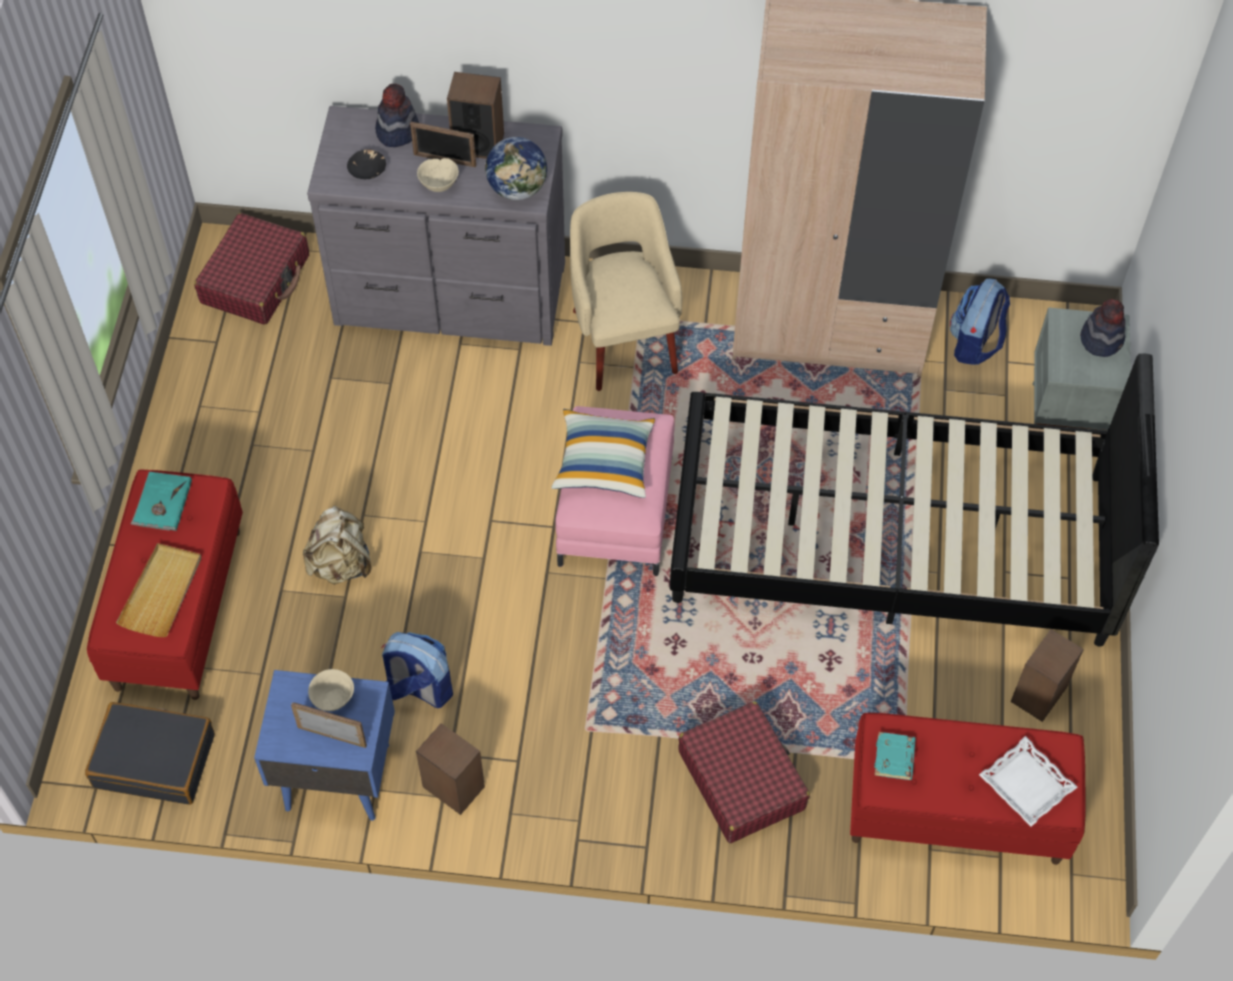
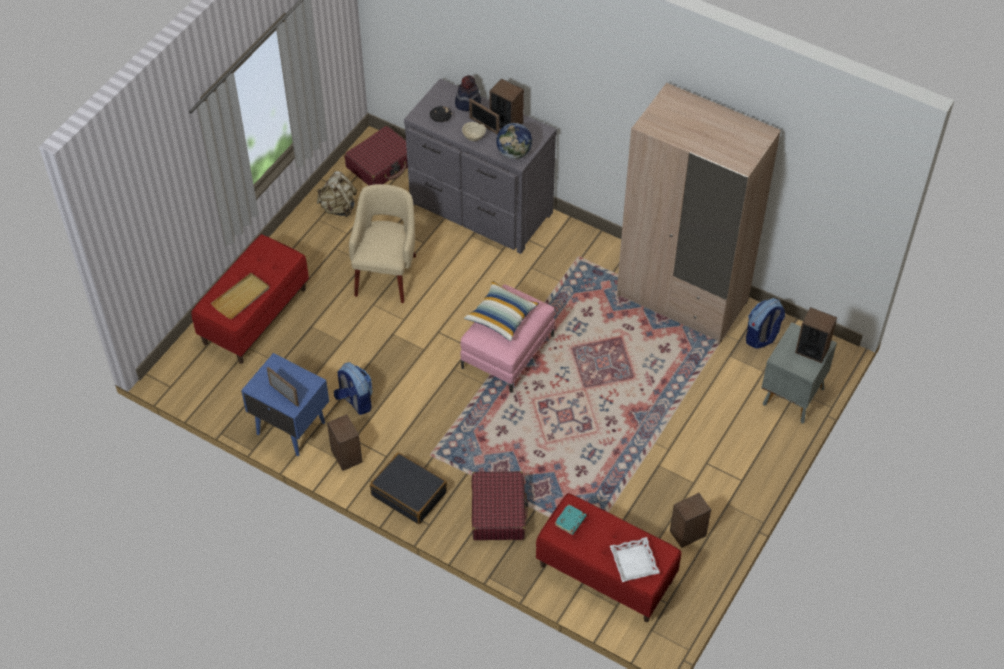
camera: 25 degrees right, 5 degrees down
black suitcase [85,702,215,805] -> black suitcase moved to [370,453,447,524]
turquoise book [131,472,192,531] -> none
beige backpack [303,506,371,585] -> beige backpack moved to [317,171,357,217]
beige bowl [308,669,354,711] -> none
beige armchair [570,192,682,391] -> beige armchair moved to [349,184,416,303]
black bed [670,353,1159,647] -> none
hat [1080,299,1125,357] -> speaker [795,307,837,363]

